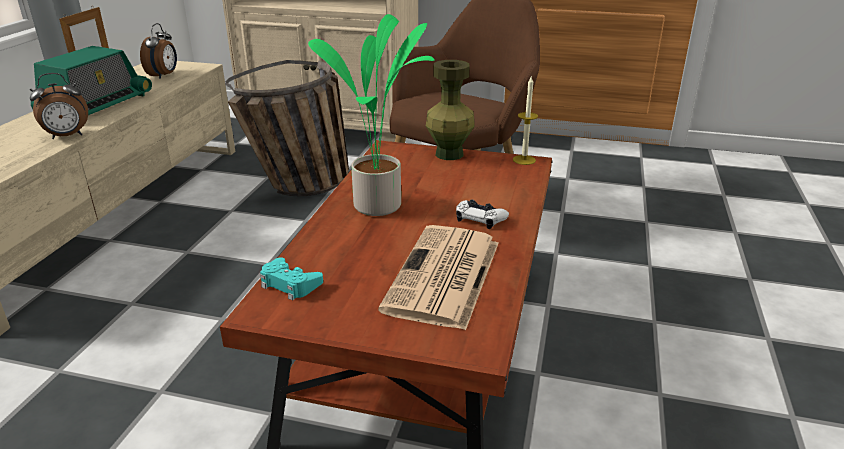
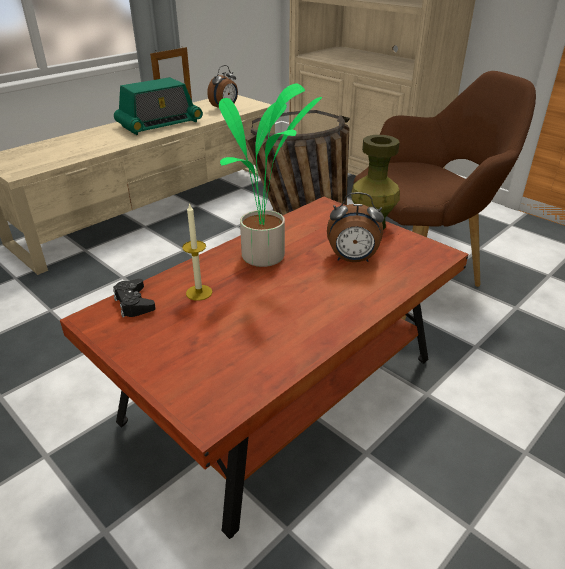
camera: 30 degrees right, 5 degrees up
alarm clock [30,73,88,139] -> alarm clock moved to [327,192,384,262]
turquoise game controller [260,257,323,301] -> black game controller [113,279,156,317]
newspaper [378,225,499,330] -> none
white game controller [456,200,509,229] -> none
candle [513,77,538,165] -> candle moved to [182,203,212,301]

